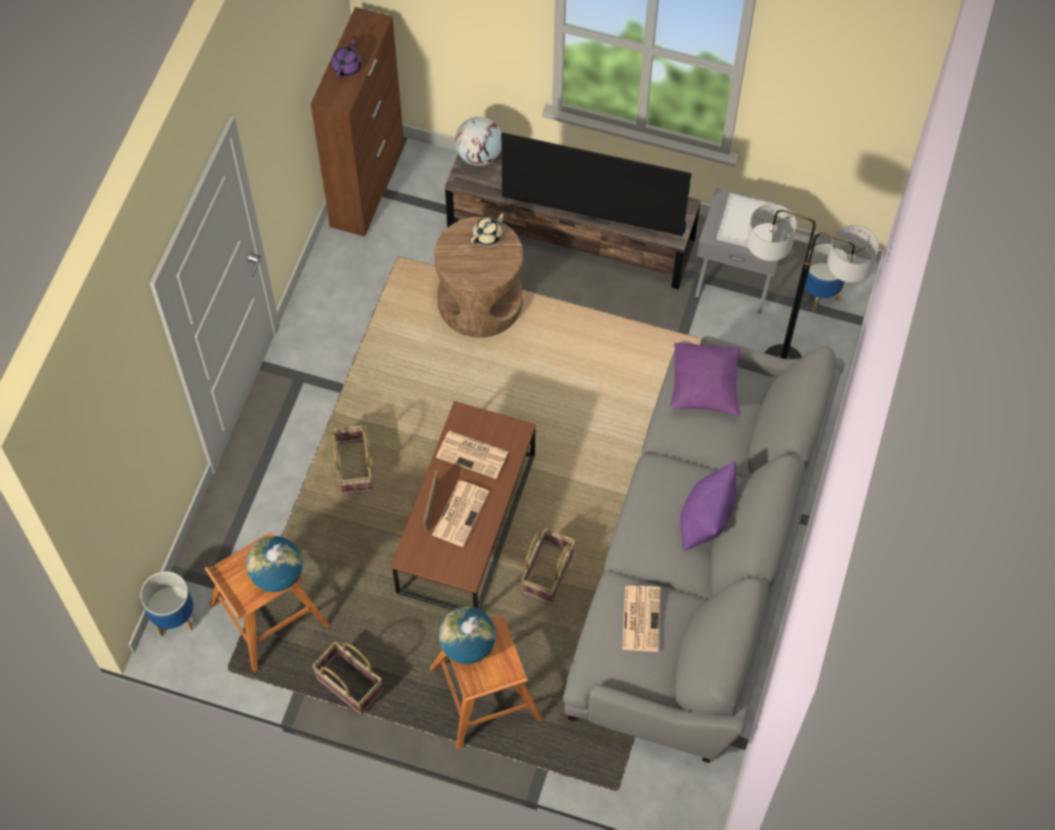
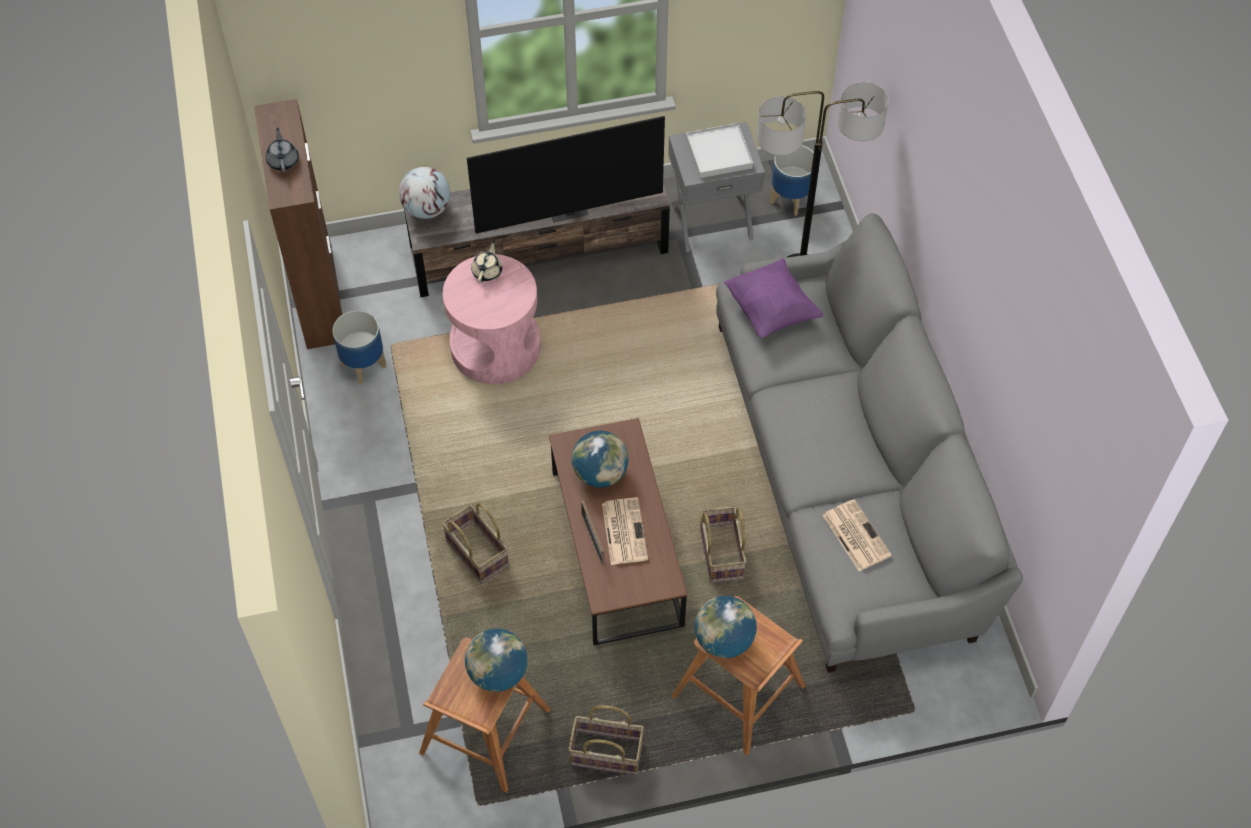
camera: 30 degrees left, 5 degrees down
planter [140,571,194,636] -> planter moved to [332,310,386,384]
purple teapot [331,36,362,78] -> grey teapot [266,127,299,172]
brown side table [434,217,523,338] -> pink side table [443,254,541,384]
newspaper [436,431,508,479] -> globe [572,431,629,488]
purple pillow [680,461,736,551] -> none

